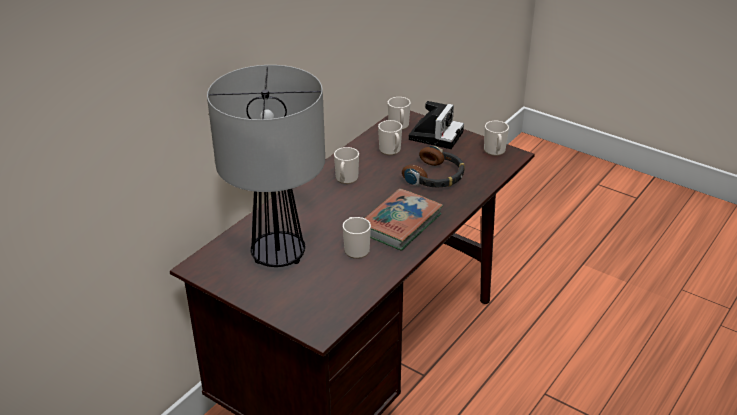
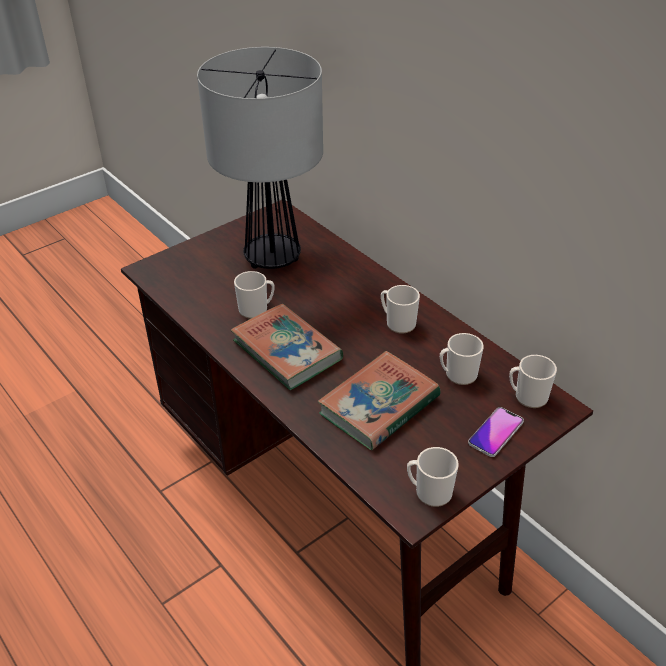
camera: 105 degrees right, 5 degrees up
headphones [402,146,465,187] -> book [318,351,441,450]
camera [409,101,464,149] -> phone [468,407,524,457]

